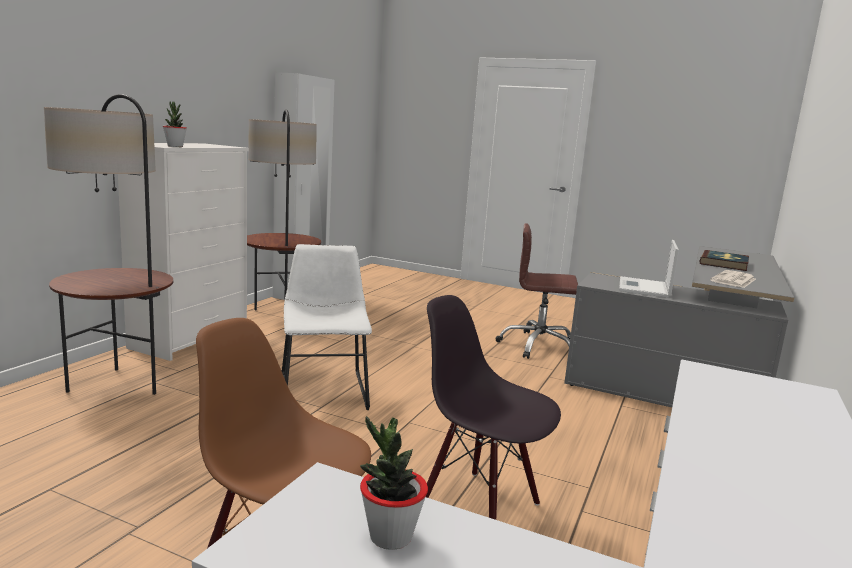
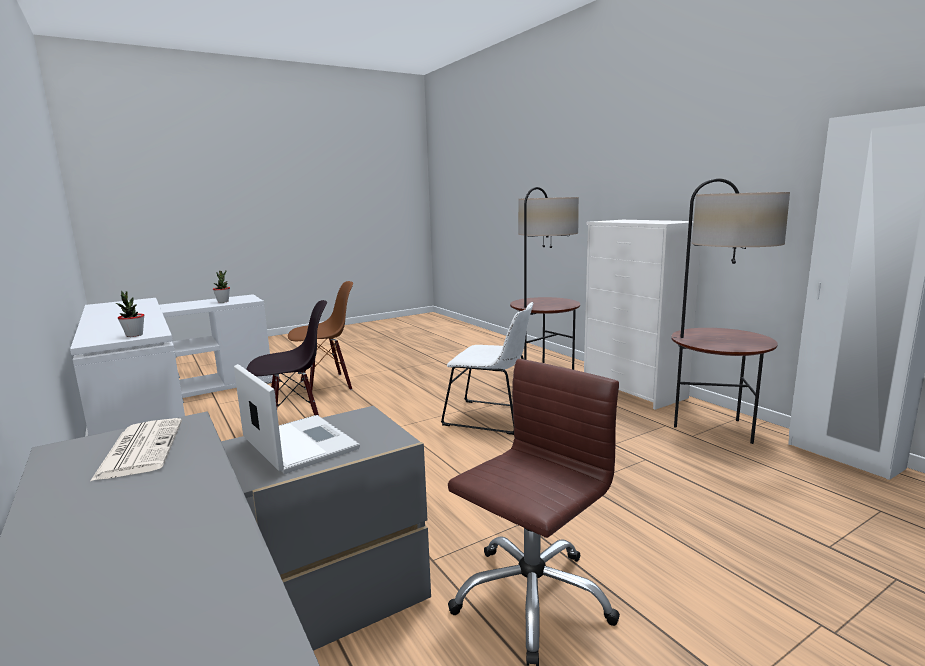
camera: 125 degrees right, 0 degrees up
potted plant [163,102,187,147] -> potted plant moved to [116,291,144,337]
book [700,250,749,271] -> none

